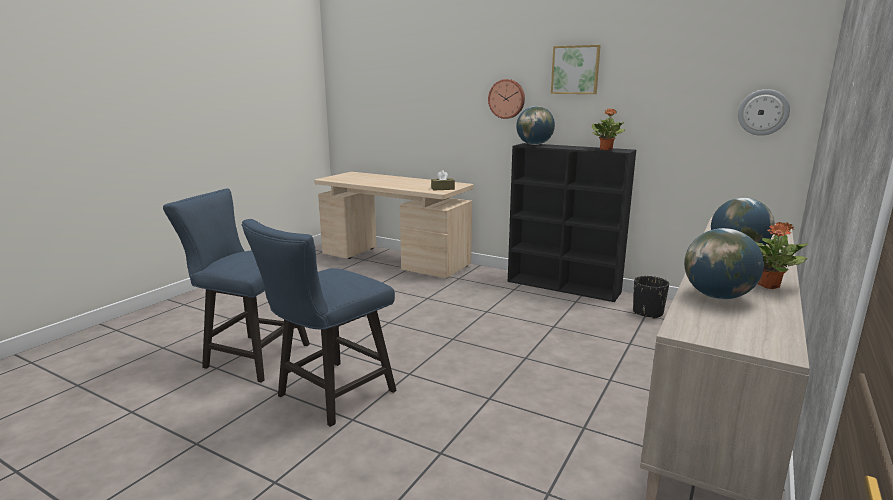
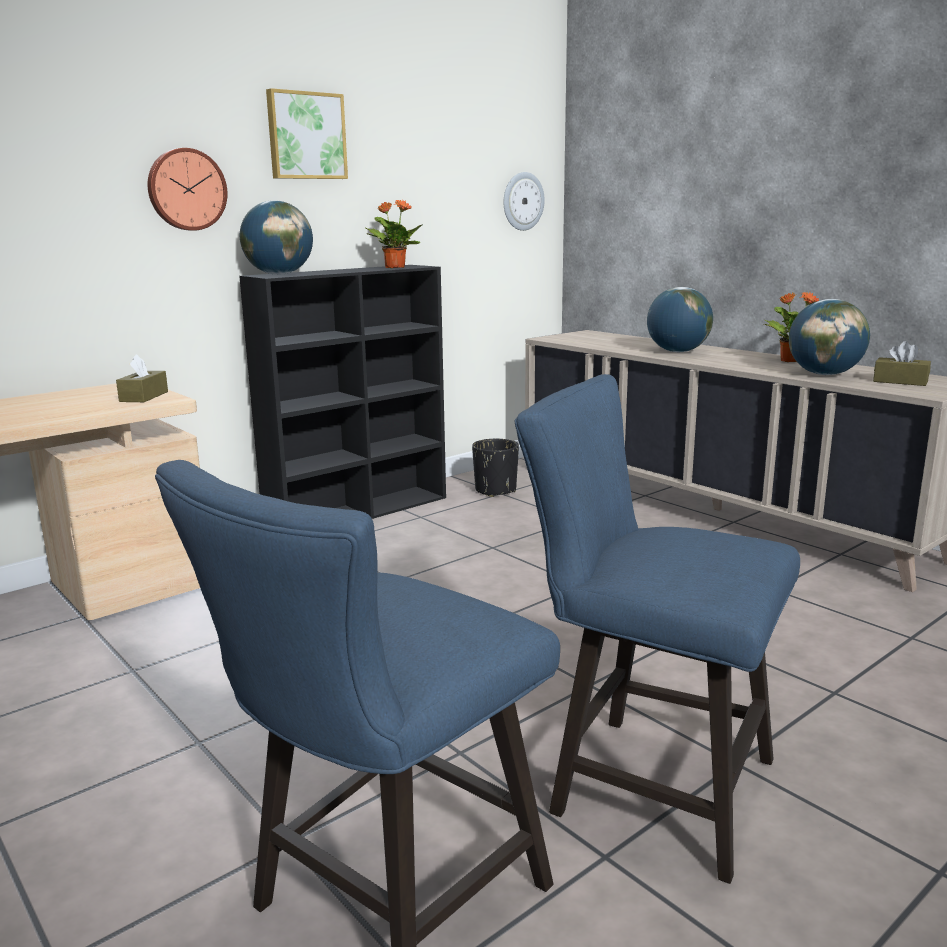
camera: 70 degrees left, 0 degrees up
blue chair [242,219,397,427] -> blue chair turned 150 degrees clockwise [515,374,800,884]
none -> brown tissue box [873,341,931,386]

